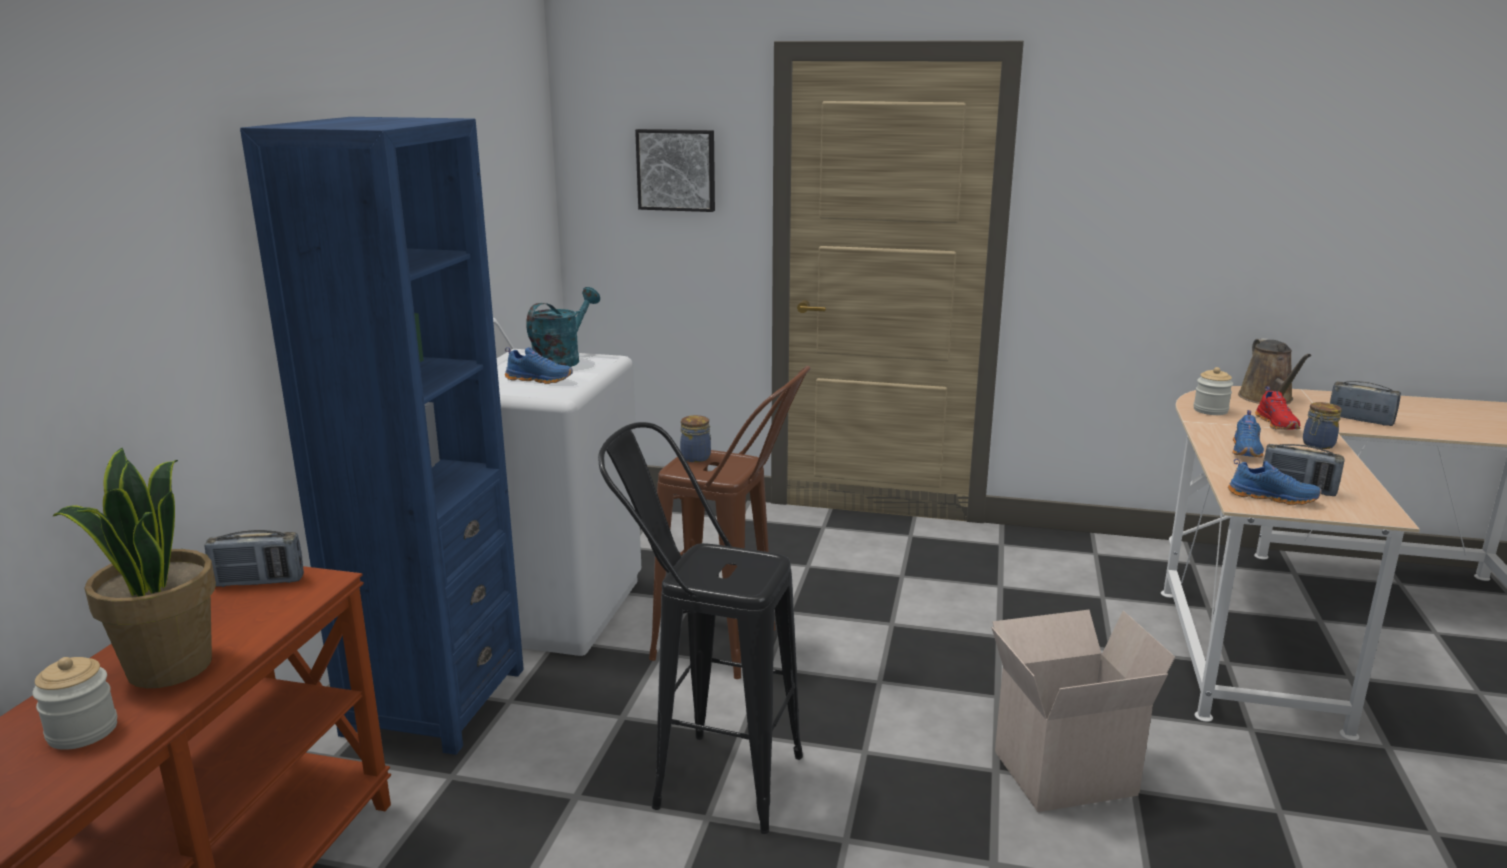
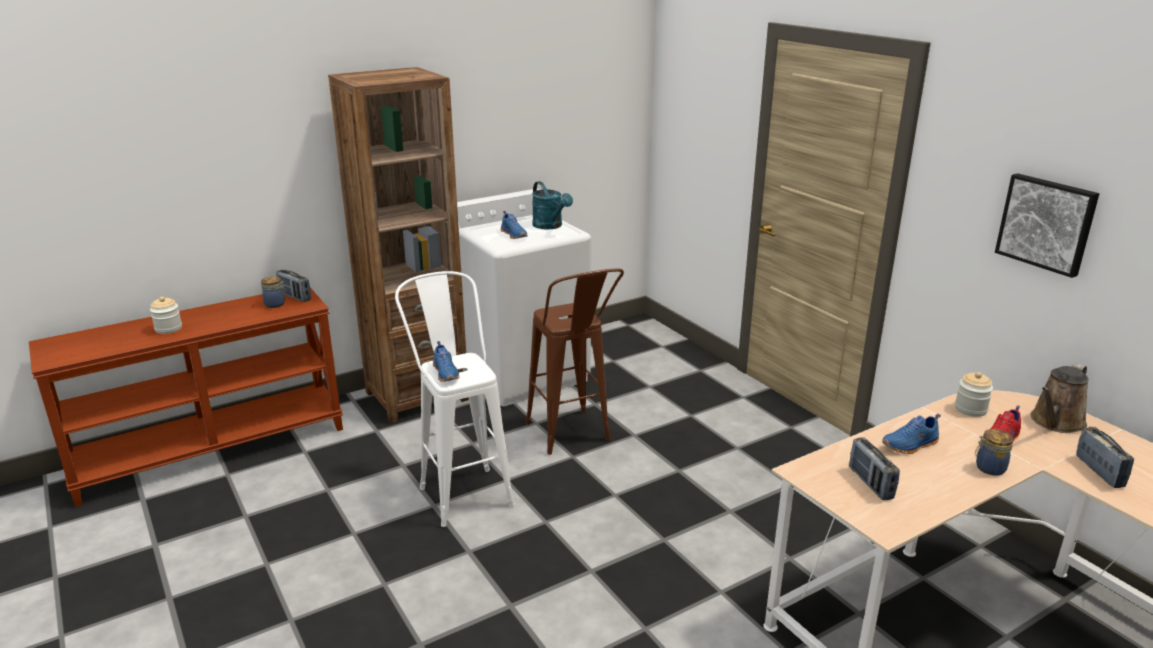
camera: 45 degrees right, 5 degrees up
potted plant [53,447,216,688] -> none
blue bookcase [240,117,524,755] -> brown bookcase [328,67,469,423]
turquoise watering can [526,287,600,367] -> turquoise watering can turned 75 degrees clockwise [532,181,573,230]
black stool [598,422,803,834] -> white stool [395,271,515,527]
picture [635,129,715,212] -> picture moved to [995,173,1099,278]
jar [680,415,711,462] -> jar moved to [261,276,286,308]
cardboard box [991,610,1175,812] -> none
blue shoe [1228,459,1322,505] -> blue shoe moved to [433,341,460,382]

